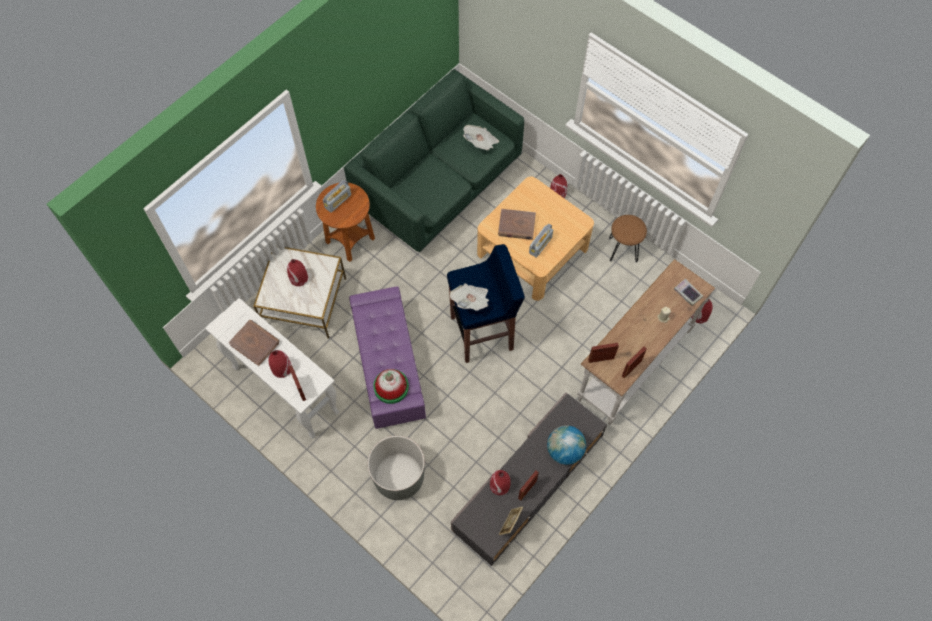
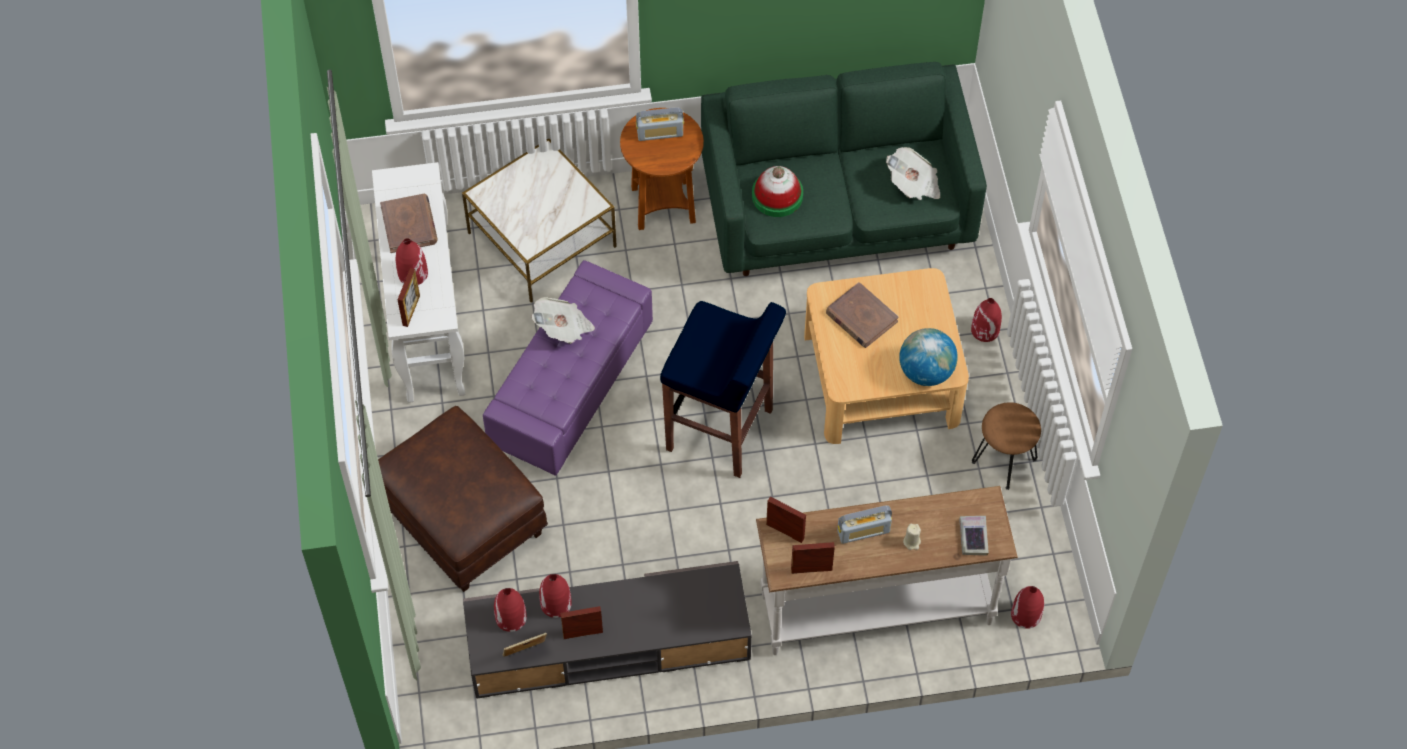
camera: 40 degrees right, 5 degrees down
red vase [287,259,308,286] -> red vase moved to [494,588,527,632]
grey planter [367,436,425,500] -> brown ottoman [378,406,548,592]
hat [373,369,409,404] -> hat moved to [752,166,803,217]
newspaper [450,283,489,311] -> newspaper moved to [531,297,595,344]
radio [529,223,553,258] -> radio moved to [837,505,892,544]
globe [547,425,586,465] -> globe moved to [899,328,958,386]

